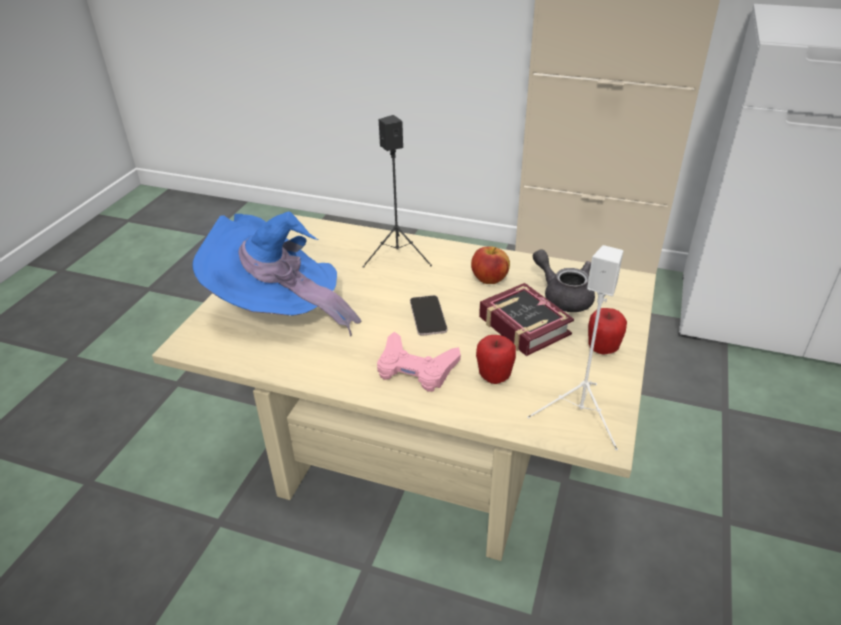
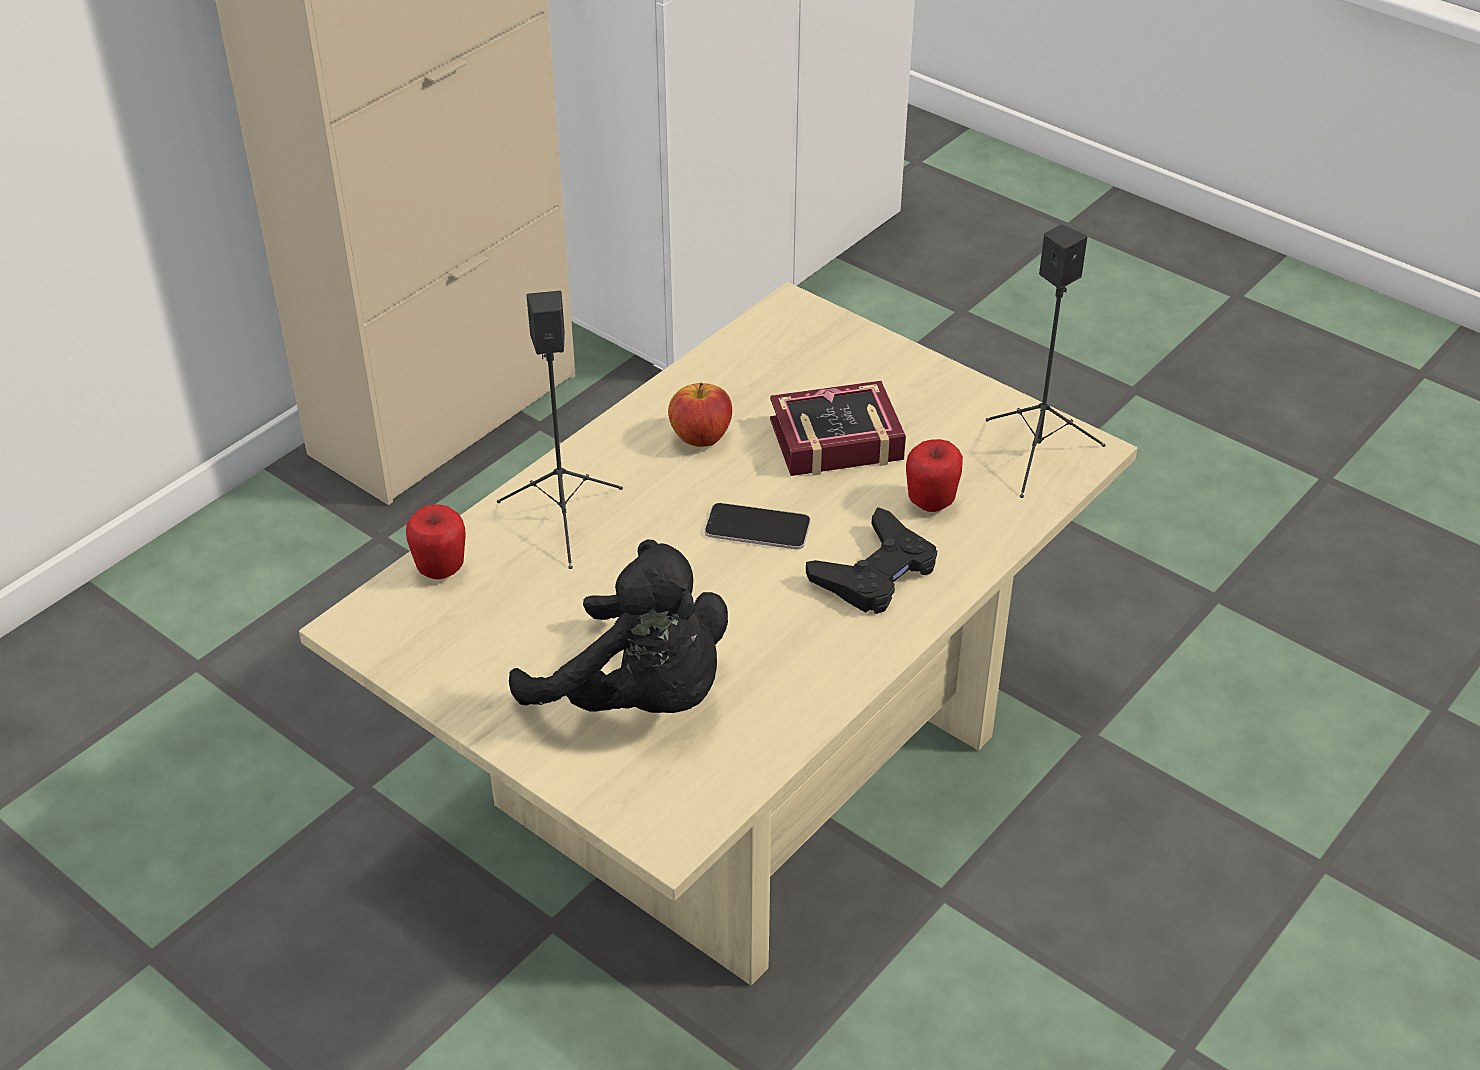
camera: 70 degrees left, 5 degrees up
blue hat [192,212,362,337] -> black plush toy [509,539,728,713]
pink game controller [377,332,461,392] -> black game controller [806,507,937,614]
white speaker [527,245,623,450] -> black speaker [986,224,1106,498]
grey teapot [533,249,595,312] -> none
apple [588,308,627,354] -> apple moved to [406,504,466,580]

